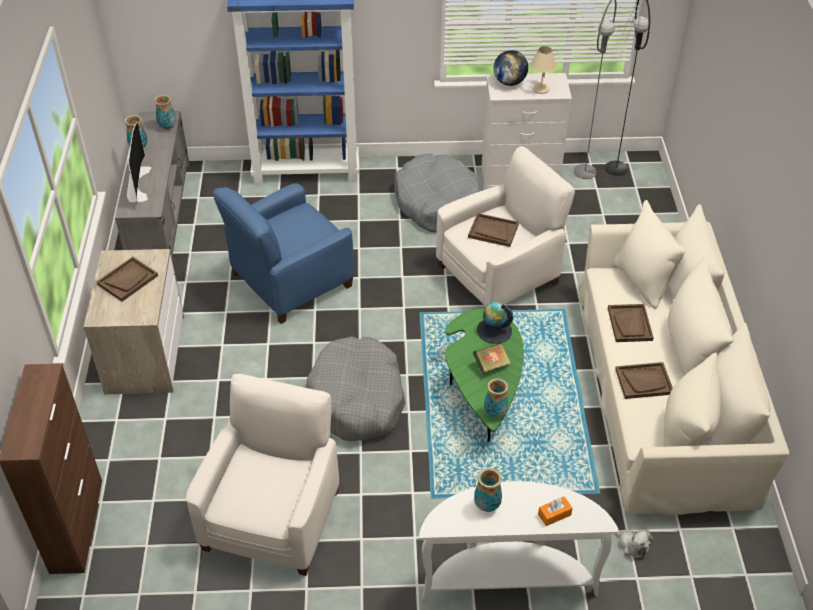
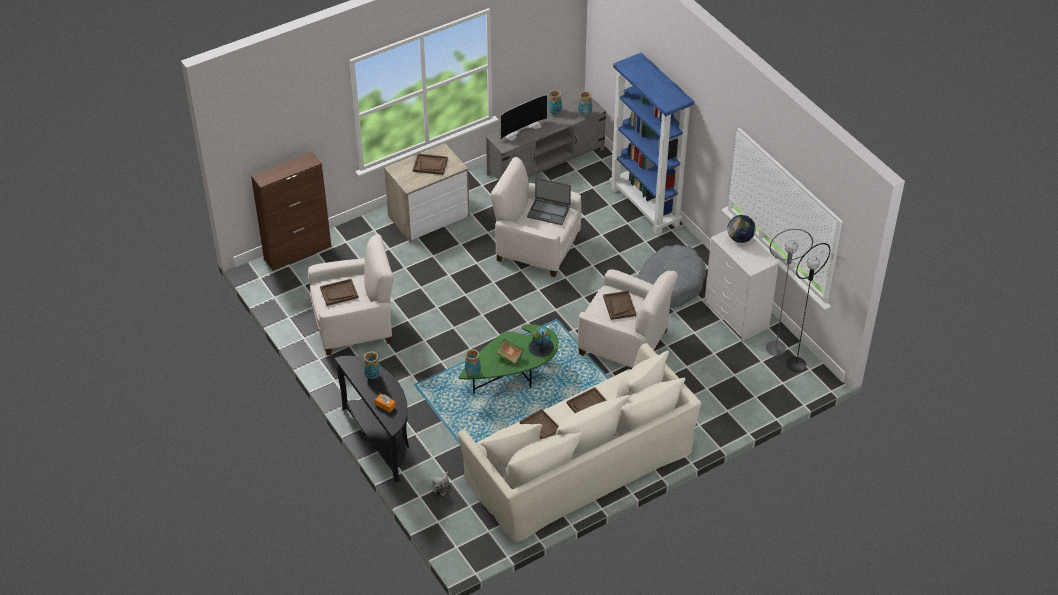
camera: 60 degrees right, 0 degrees up
blue armchair [213,183,354,324] -> white armchair [490,157,581,277]
grey dog bed [306,337,405,441] -> none
white console table [419,481,619,601] -> black console table [335,356,409,483]
beige table lamp [531,46,557,94] -> none
none -> brown tray [320,279,359,306]
none -> laptop [527,178,571,225]

